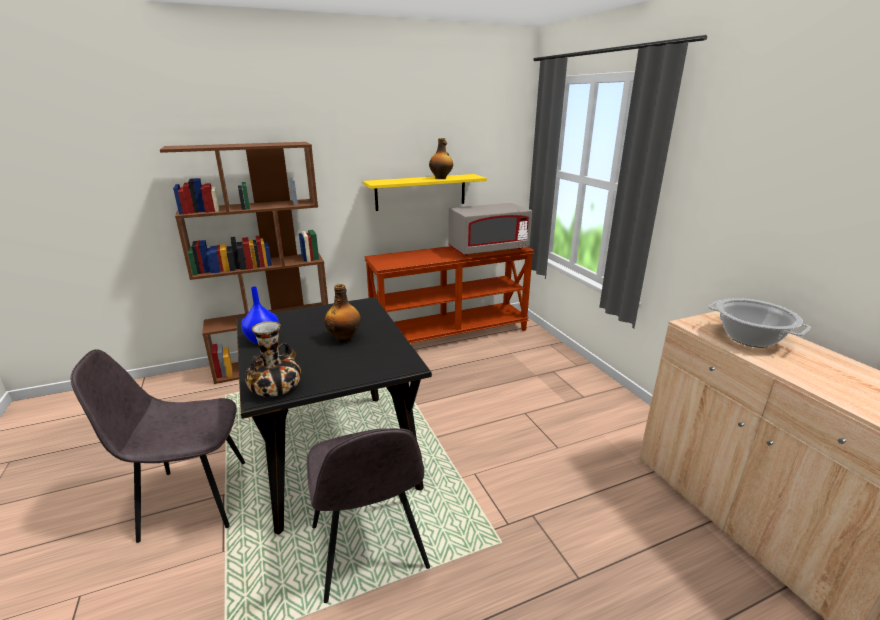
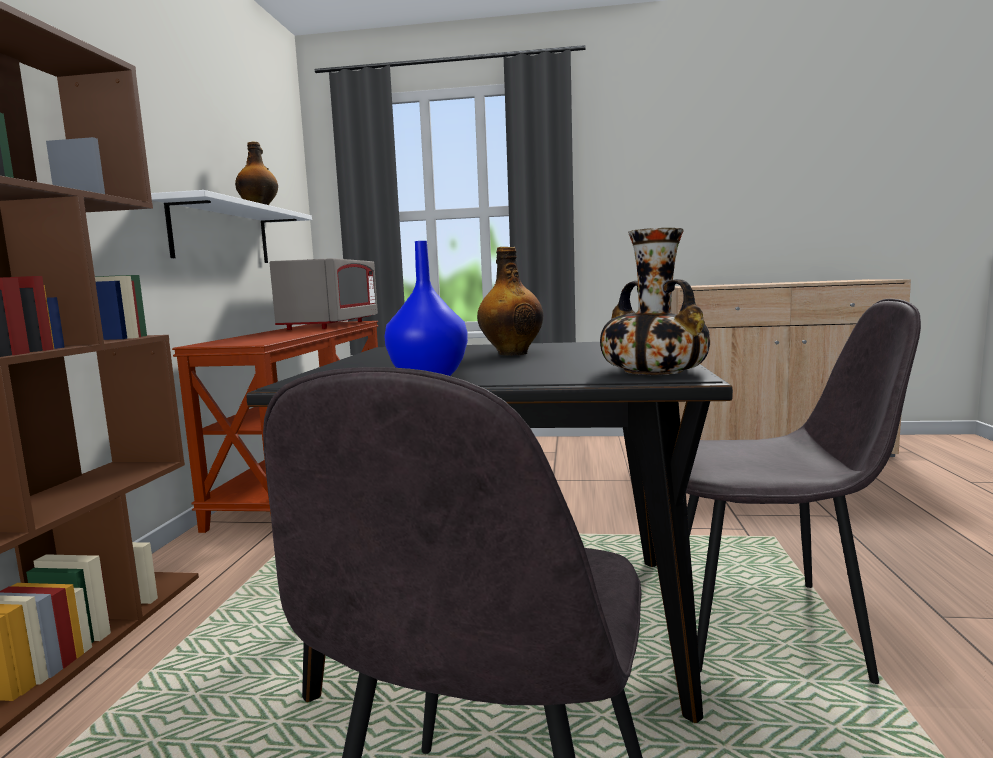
camera: 60 degrees left, 15 degrees down
yellow shelf [363,174,487,211] -> white shelf [151,190,312,263]
cooking pot [708,298,811,348] -> none

